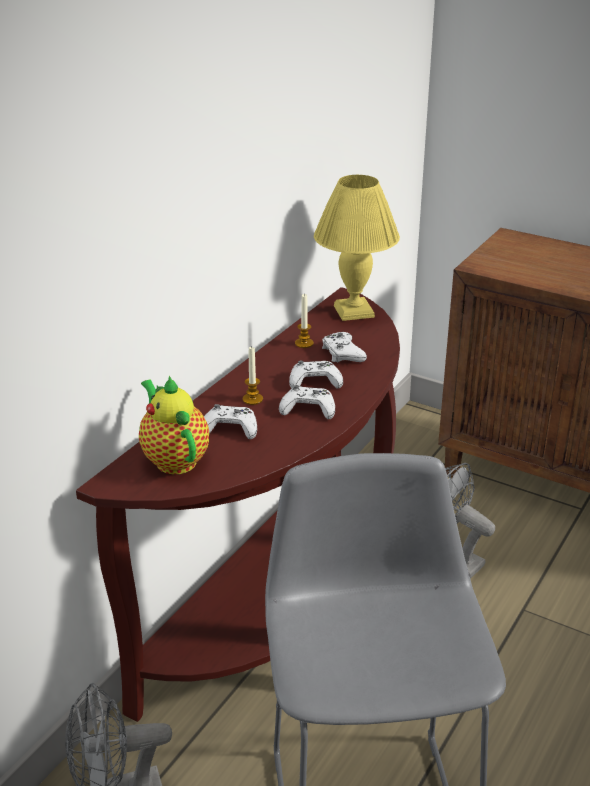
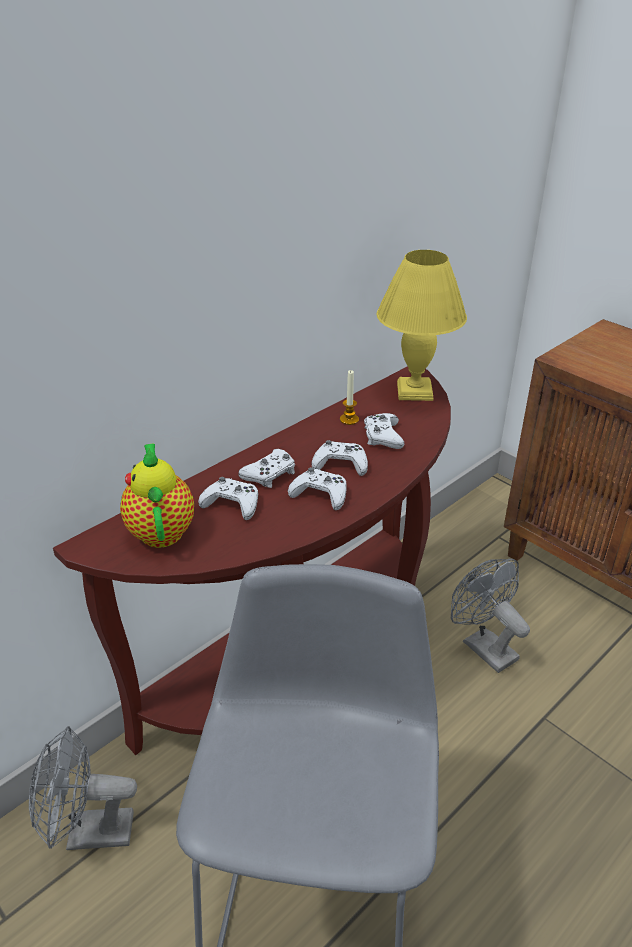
camera: 15 degrees right, 5 degrees up
candle [243,346,263,405] -> white game controller [238,449,295,488]

